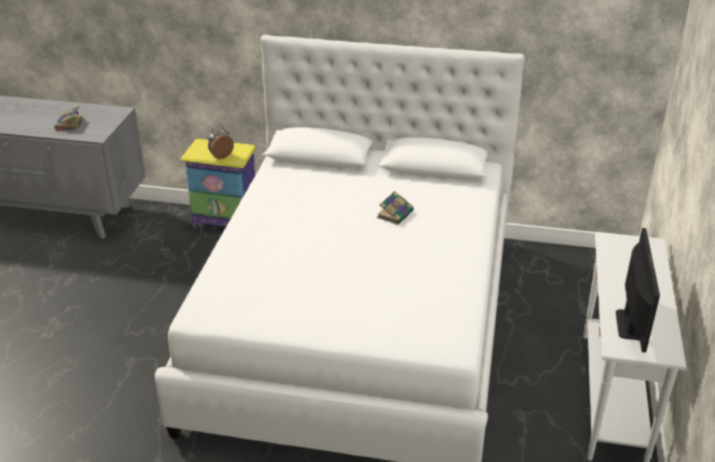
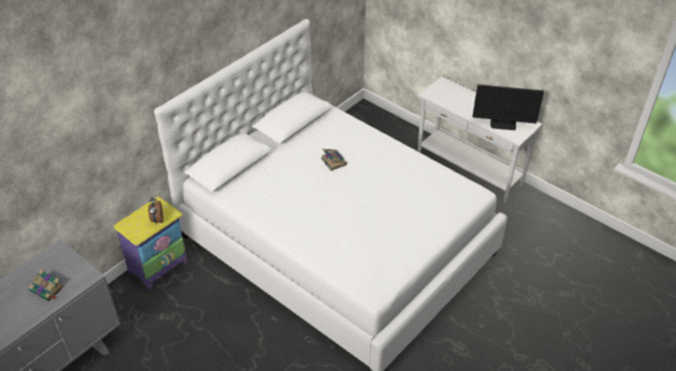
camera: 60 degrees left, 10 degrees up
monitor [616,228,660,352] -> monitor turned 150 degrees clockwise [473,84,544,130]

